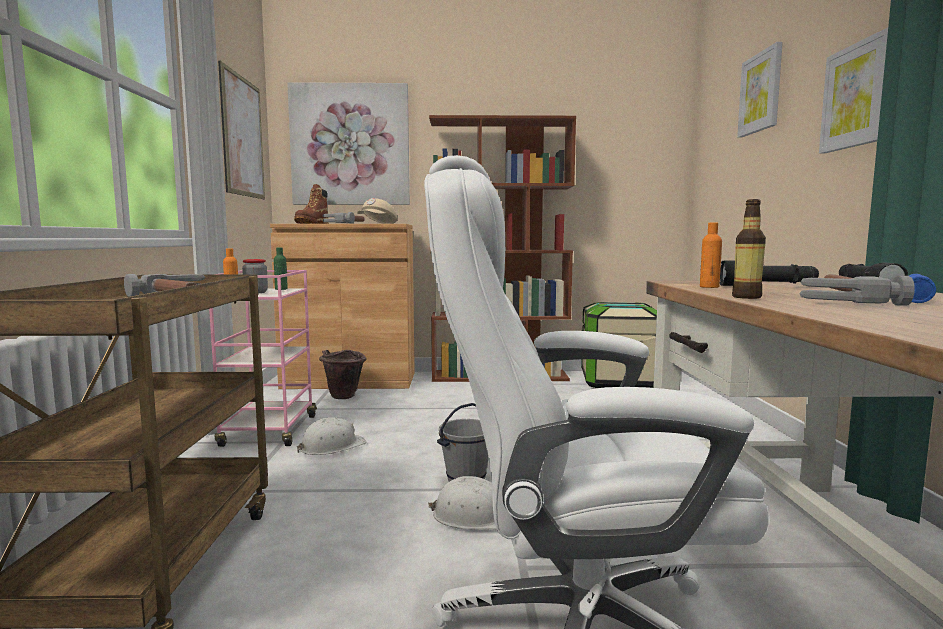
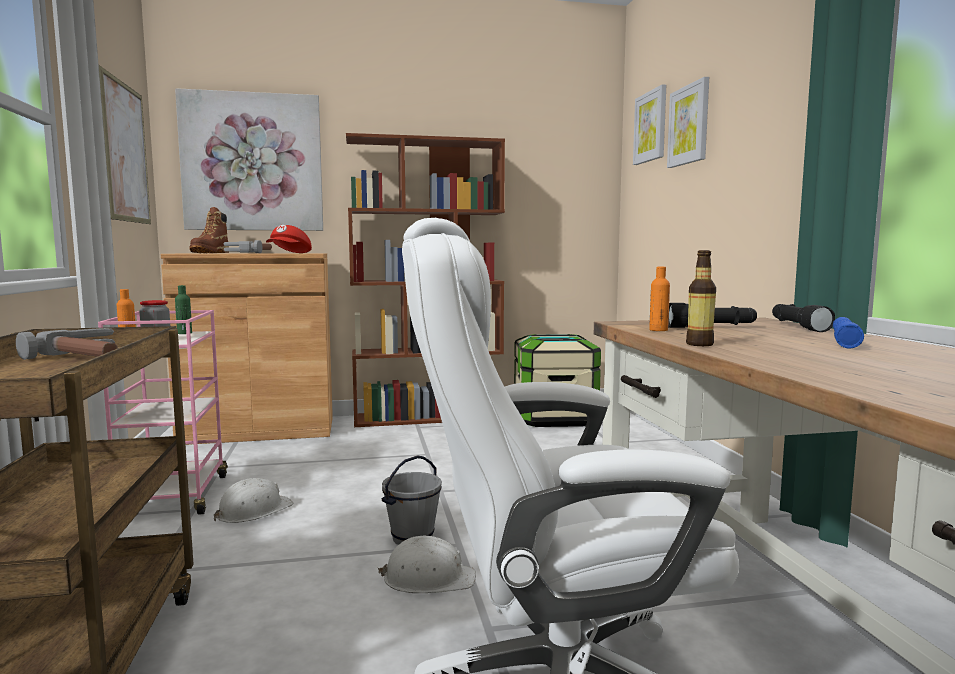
camera: 10 degrees left, 0 degrees up
brown bucket [319,350,367,399] -> none
beige cap [357,198,397,224] -> red cap [266,225,312,253]
hammer [799,274,915,306] -> none
picture [819,27,888,153] -> picture moved to [633,84,666,165]

